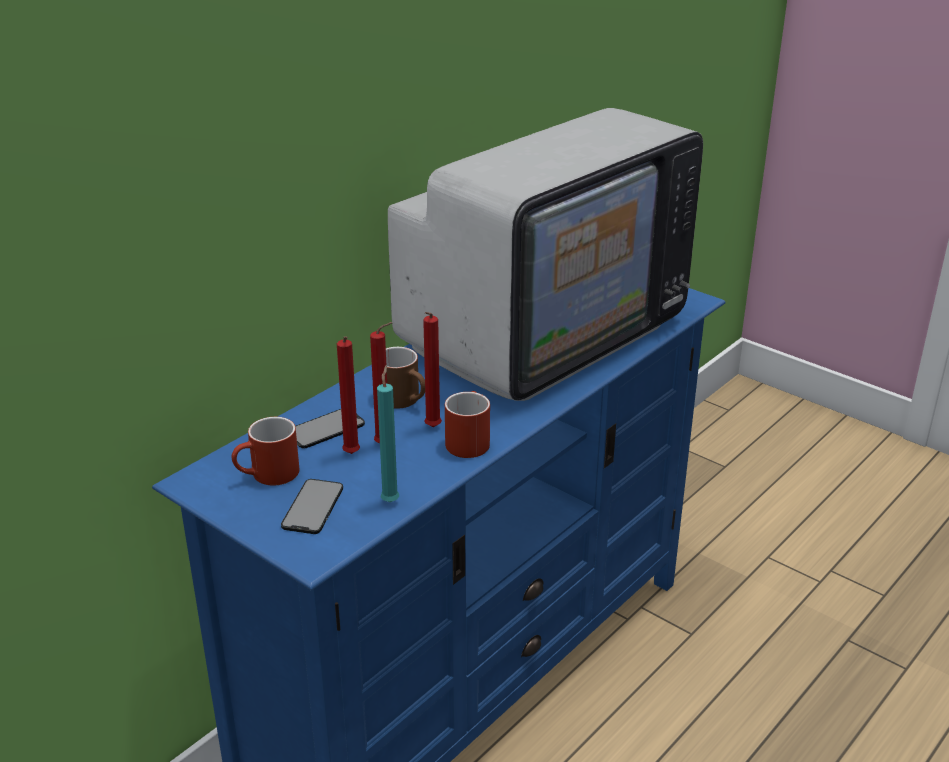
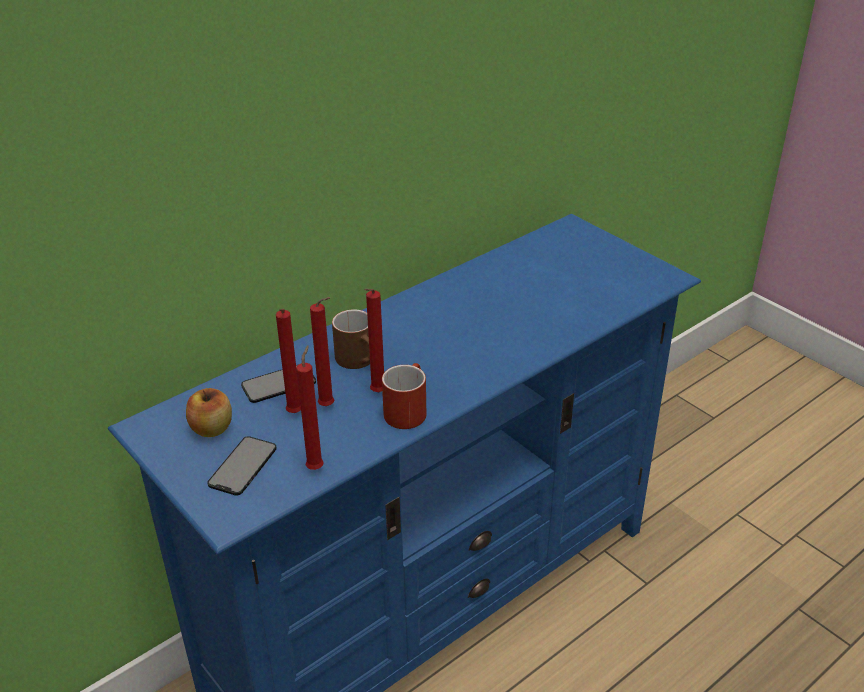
camera: 10 degrees right, 5 degrees up
red mug [232,417,299,486] -> apple [186,388,232,437]
turquoise candle [377,365,399,502] -> red candle [296,345,324,470]
television [388,108,703,401] -> none

